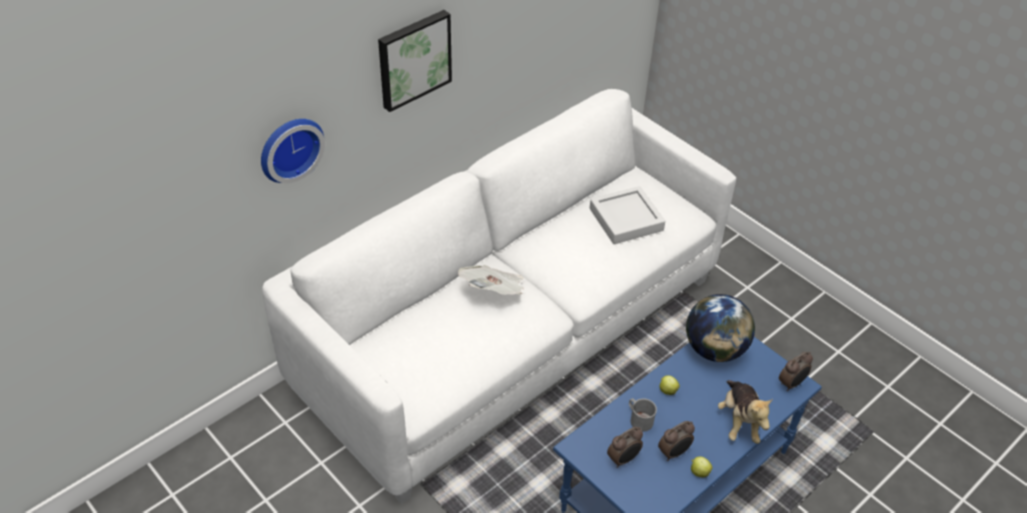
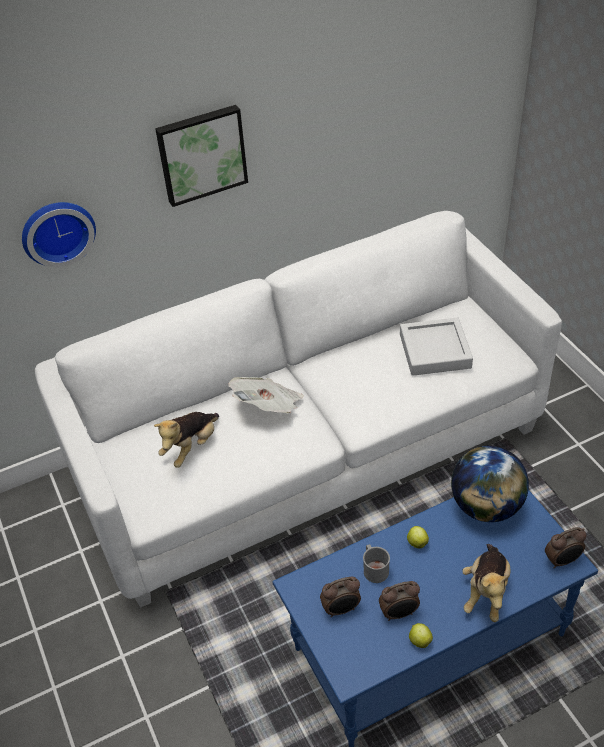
camera: 20 degrees right, 0 degrees up
none -> plush toy [154,412,219,468]

